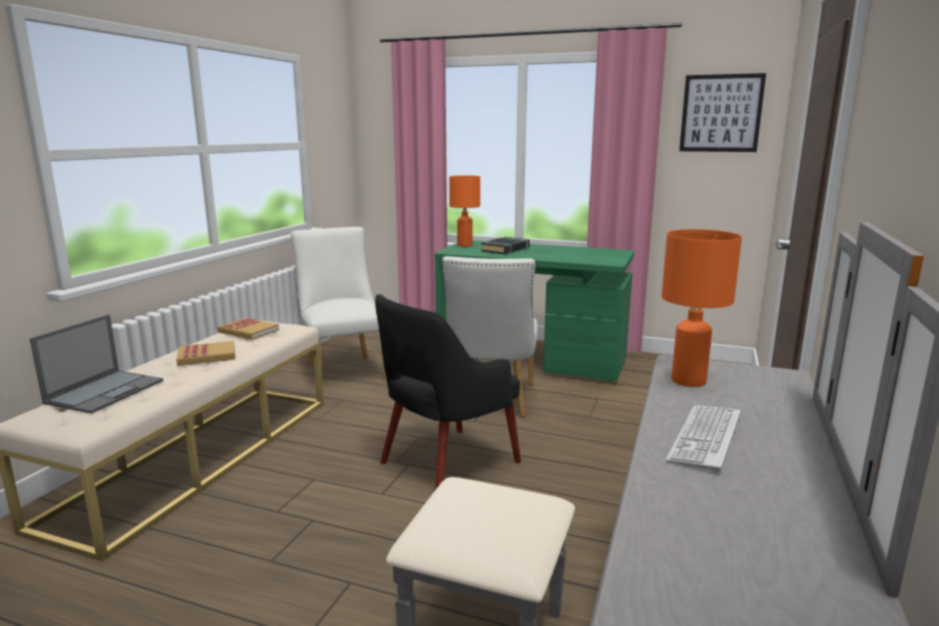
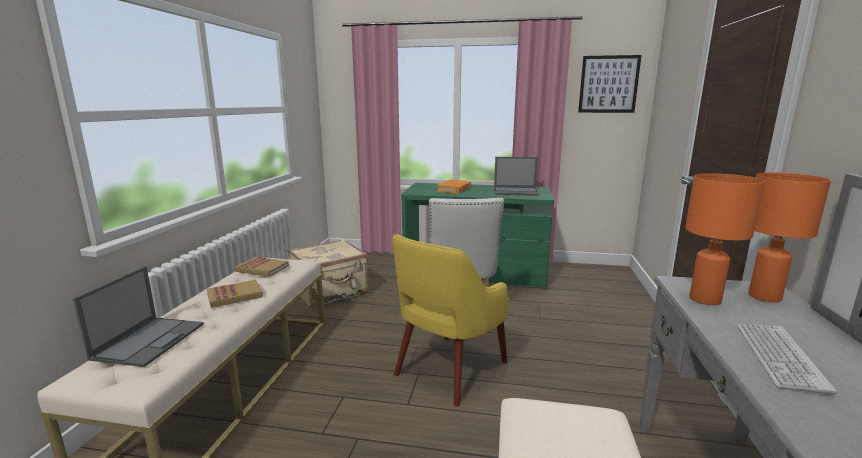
camera: 10 degrees left, 0 degrees up
white chair [291,227,387,381] -> beige suitcase [287,239,368,308]
black armchair [375,294,521,490] -> yellow armchair [392,234,509,406]
orange table lamp [449,175,480,247] -> orange table lamp moved to [749,172,831,302]
black book [481,237,530,255] -> orange book [437,179,471,194]
none -> laptop [494,157,539,196]

